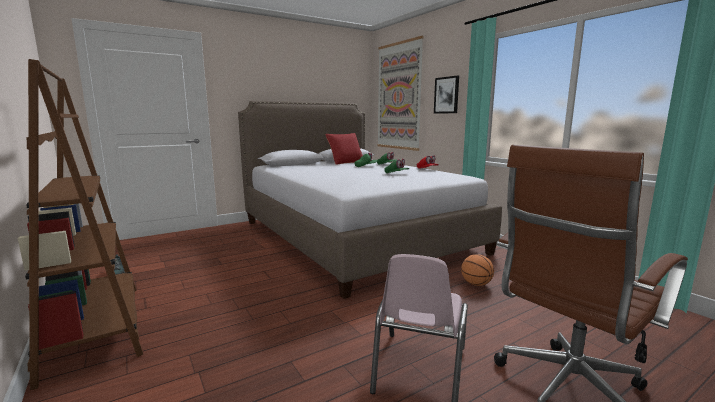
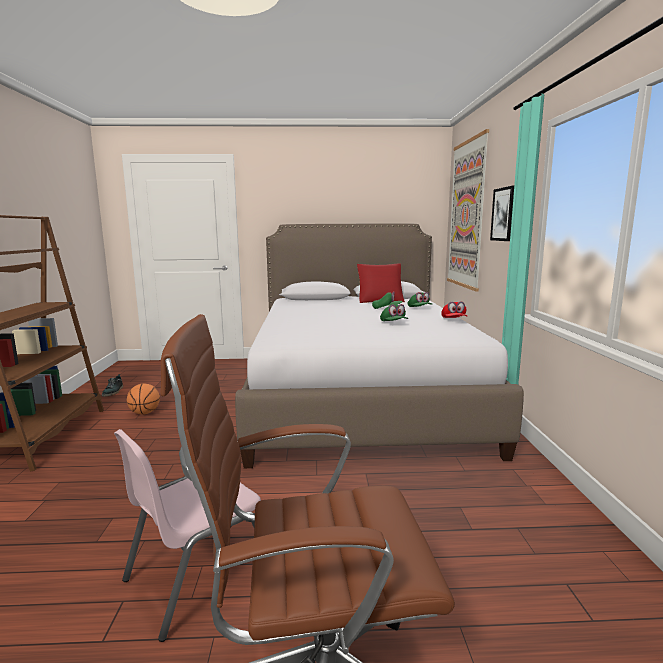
camera: 30 degrees right, 0 degrees up
basketball [461,254,494,286] -> basketball moved to [126,383,160,415]

